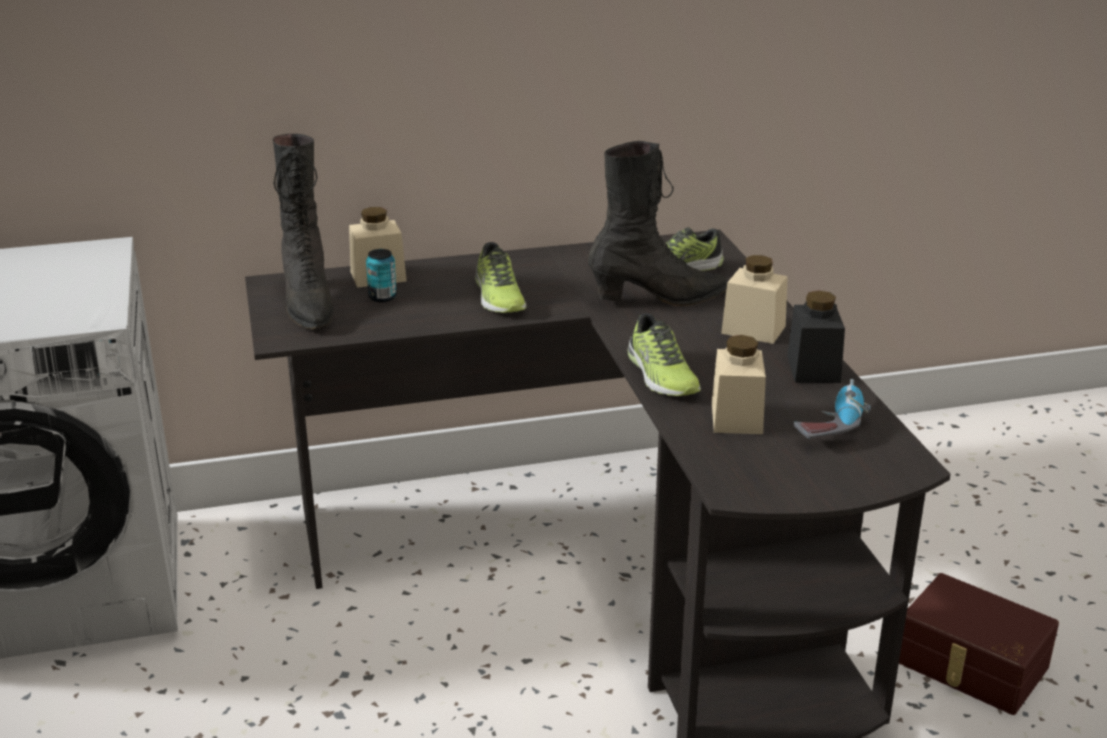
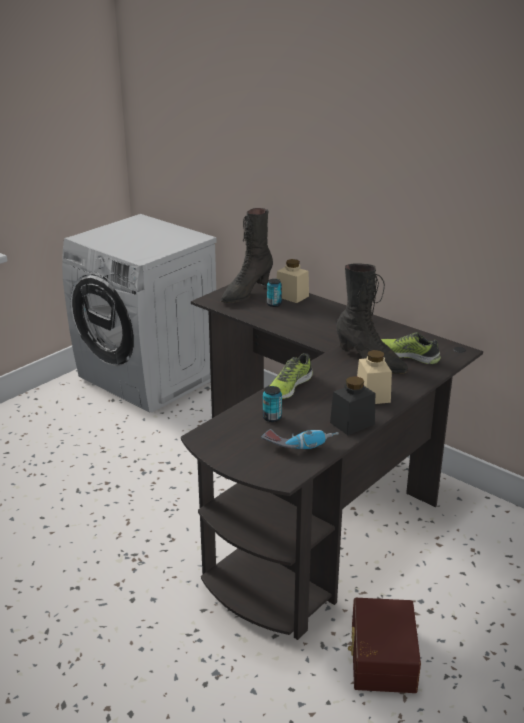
camera: 55 degrees right, 0 degrees up
shoe [475,242,527,313] -> none
beige jar [712,335,766,434] -> can [263,386,282,422]

